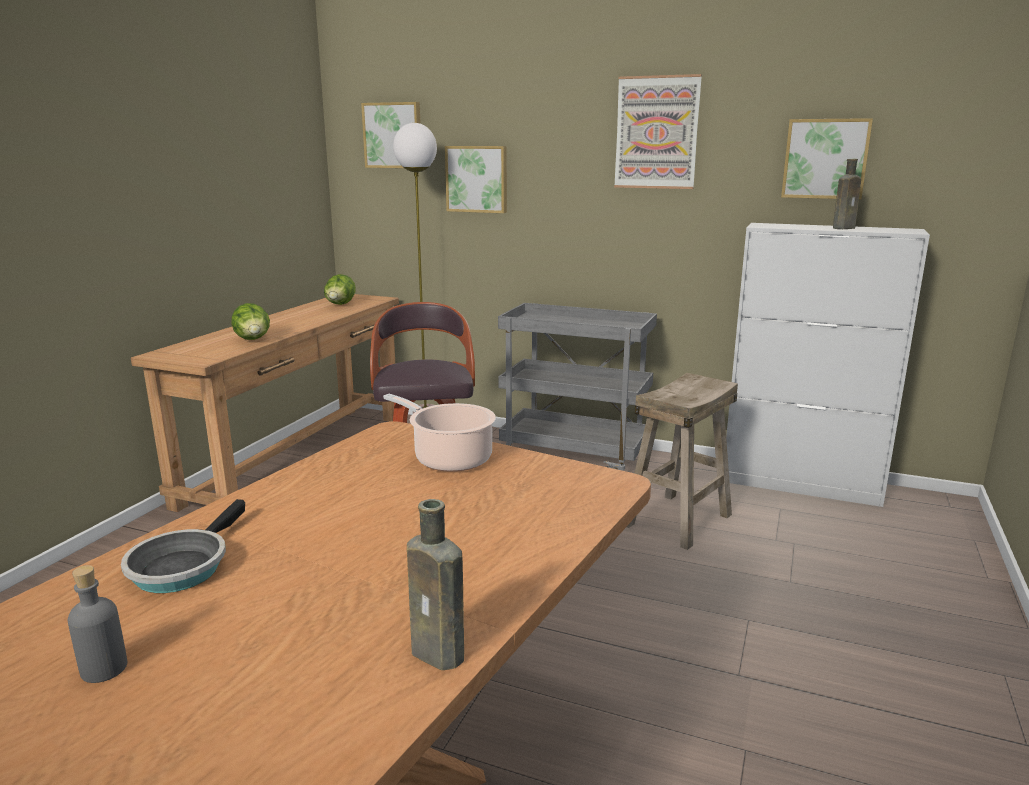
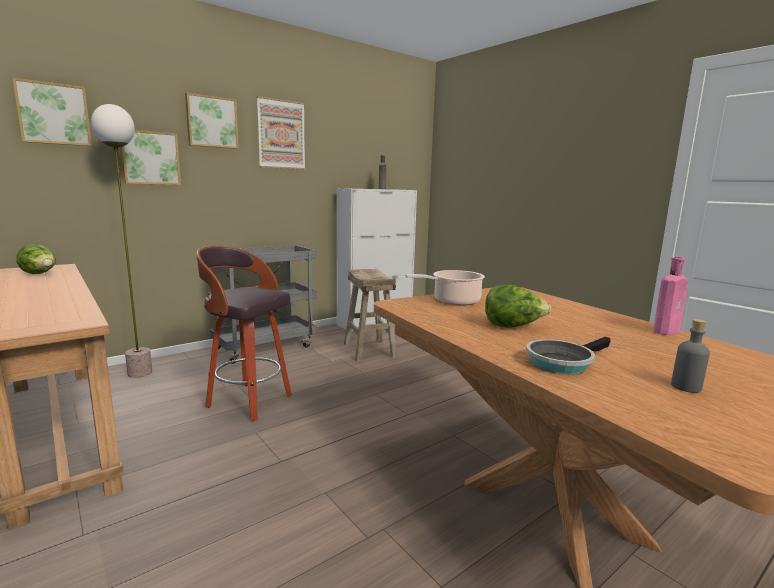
camera: 60 degrees left, 5 degrees down
frying pan [121,499,245,593] -> frying pan turned 105 degrees clockwise [526,337,611,374]
lettuce [231,303,270,340] -> lettuce moved to [485,284,551,328]
brown bottle [407,499,464,670] -> pink bottle [653,257,688,335]
picture [781,118,873,199] -> picture moved to [185,93,239,149]

